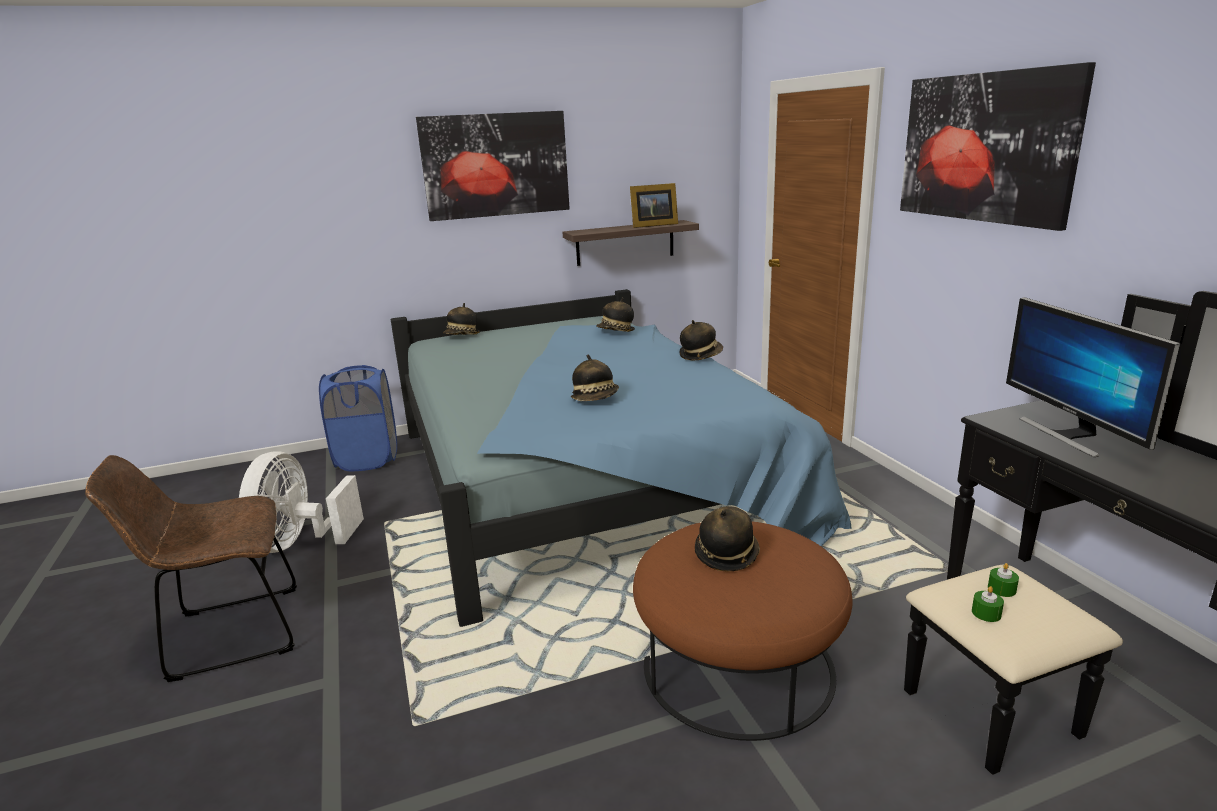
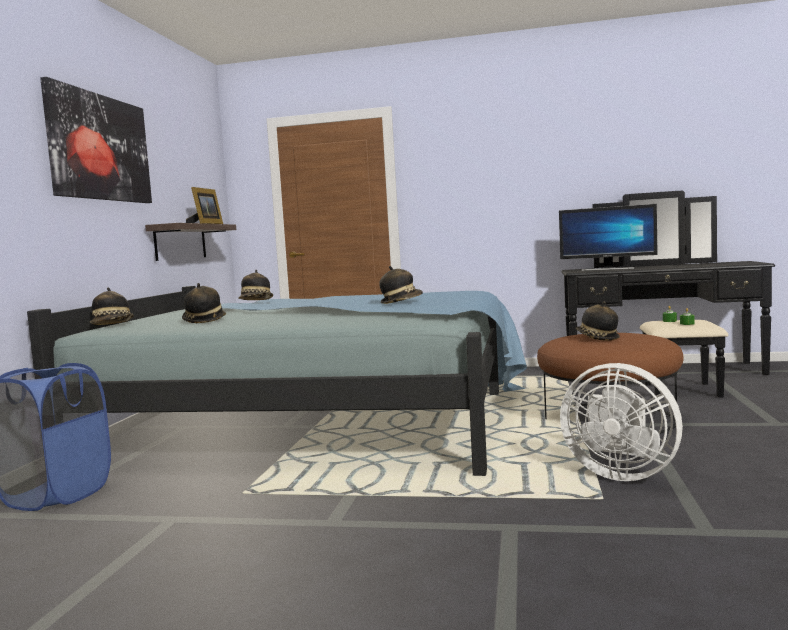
camera: 60 degrees left, 15 degrees down
brown chair [85,455,297,682] -> none
white fan [239,451,364,553] -> white fan moved to [560,363,683,481]
hat [679,320,723,360] -> hat moved to [182,283,226,323]
picture [900,62,1096,231] -> none

